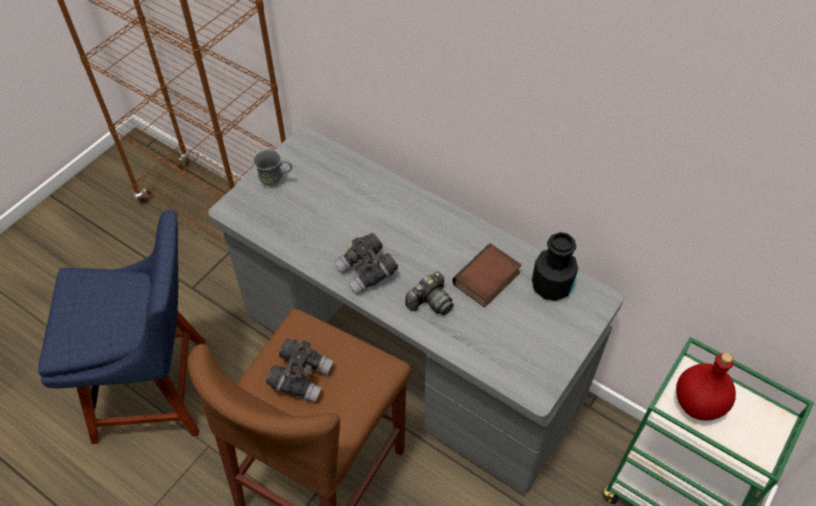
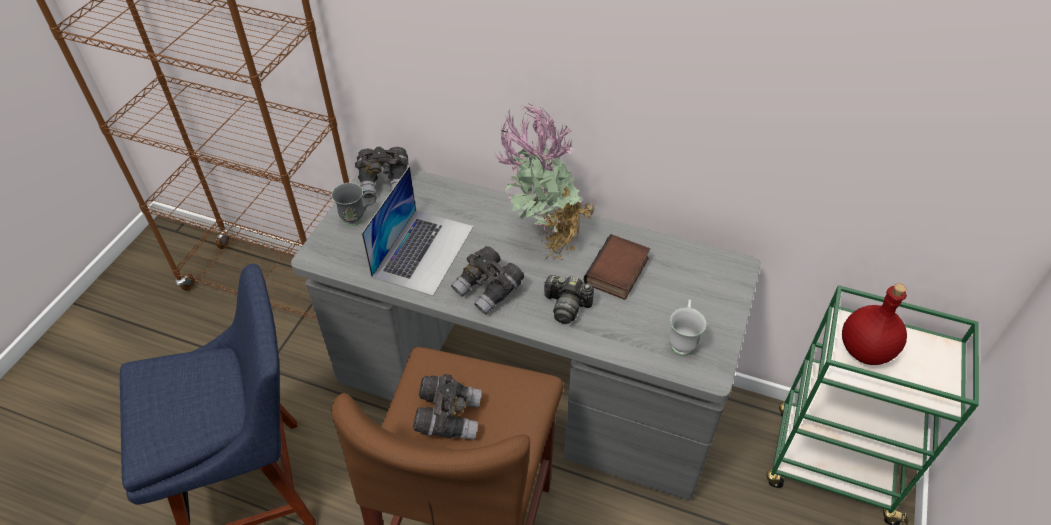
camera: 15 degrees left, 5 degrees down
camera [405,272,454,315] -> camera turned 75 degrees clockwise [544,275,594,324]
black bottle [532,232,578,301] -> none
none -> grey binoculars [355,147,408,198]
none -> laptop [362,166,474,296]
none -> potted plant [493,104,595,260]
none -> white mug [669,300,707,356]

